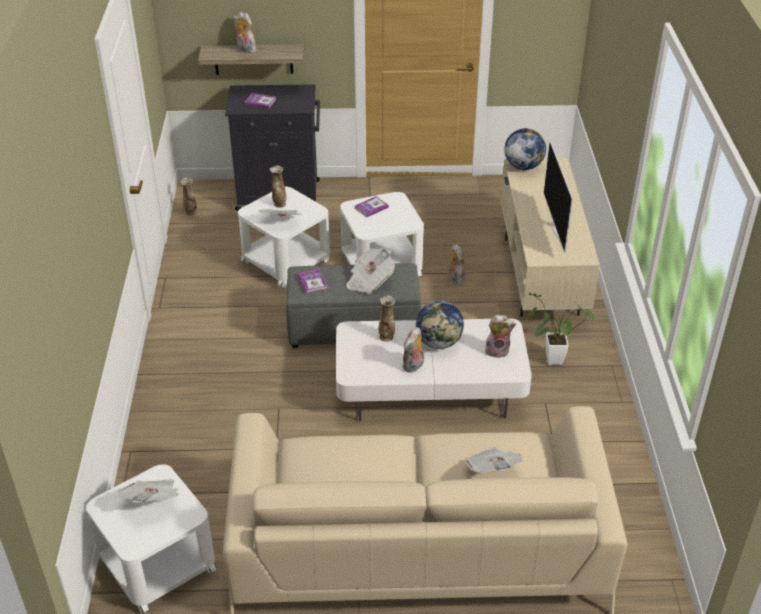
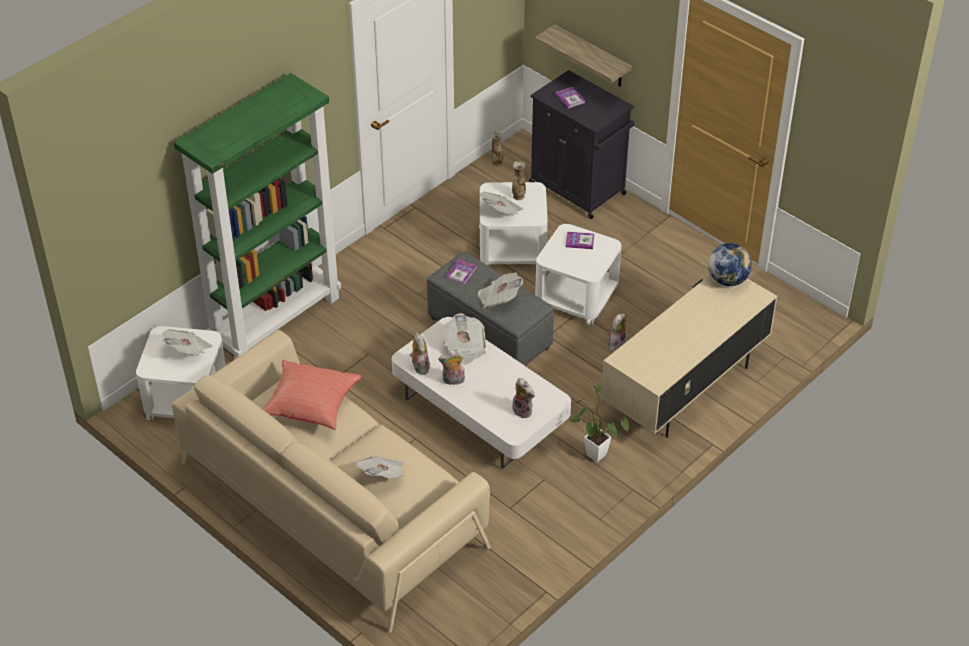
camera: 45 degrees right, 5 degrees up
plush toy [233,12,256,54] -> plush toy moved to [410,333,430,375]
vase [379,296,395,342] -> newspaper [443,313,486,365]
globe [416,301,464,349] -> none
television [544,140,573,253] -> none
none -> green bookcase [174,73,341,359]
none -> red pillow [263,360,362,430]

